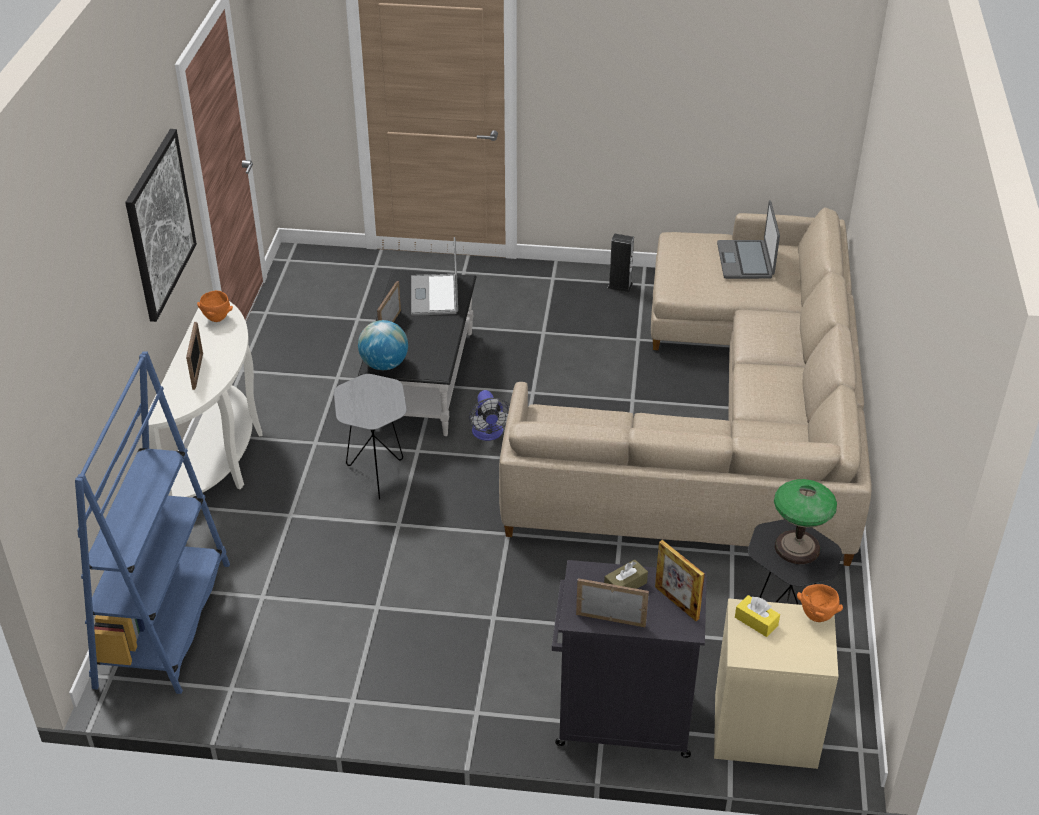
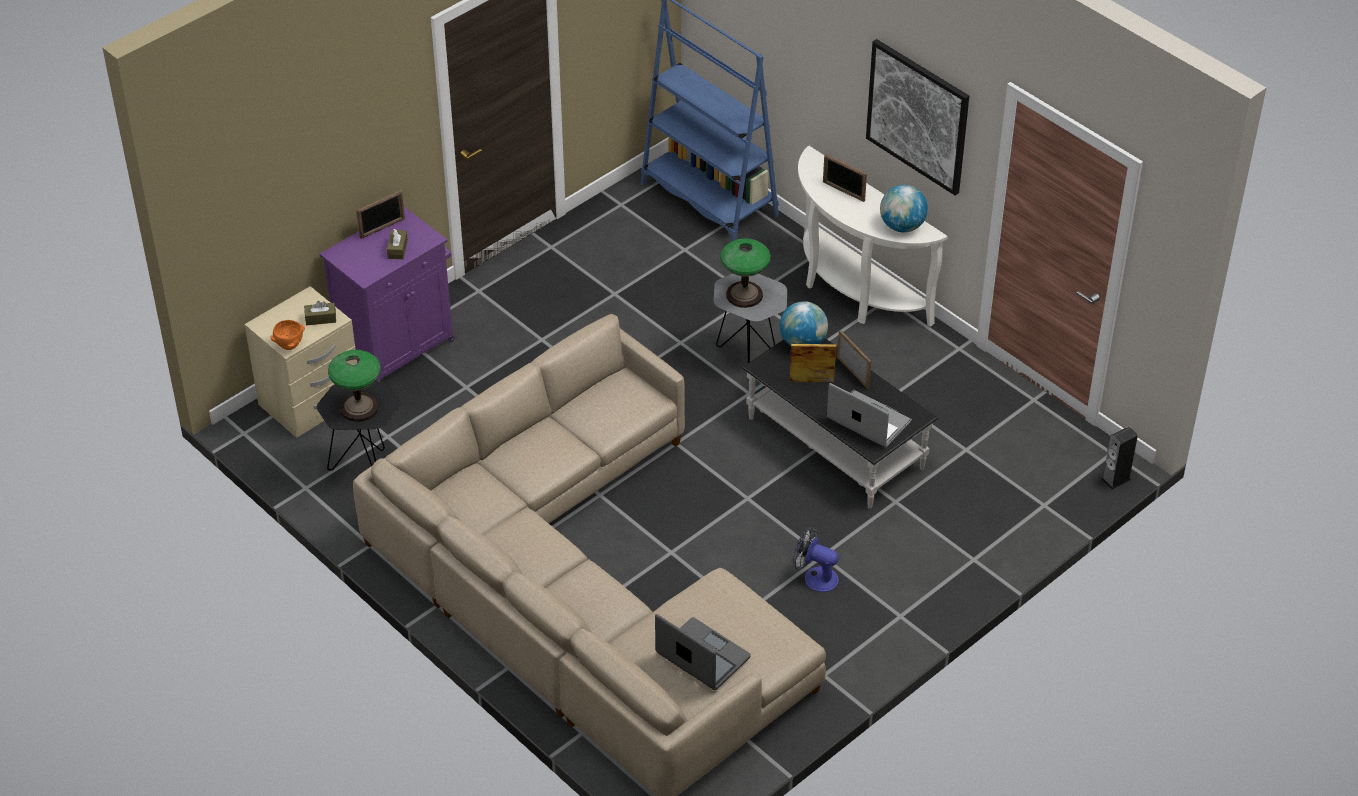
camera: 130 degrees right, 5 degrees up
orange bowl [197,290,233,322] -> globe [880,185,928,233]
fan [469,390,510,441] -> fan moved to [793,527,839,592]
black cabinet [552,560,707,758] -> purple cabinet [320,207,455,381]
speaker [608,234,634,292] -> speaker moved to [1100,426,1138,490]
picture frame [655,540,705,621] -> picture frame moved to [790,344,836,382]
yellow tissue box [735,595,780,637] -> brown tissue box [304,301,336,325]
none -> table lamp [720,238,771,308]

